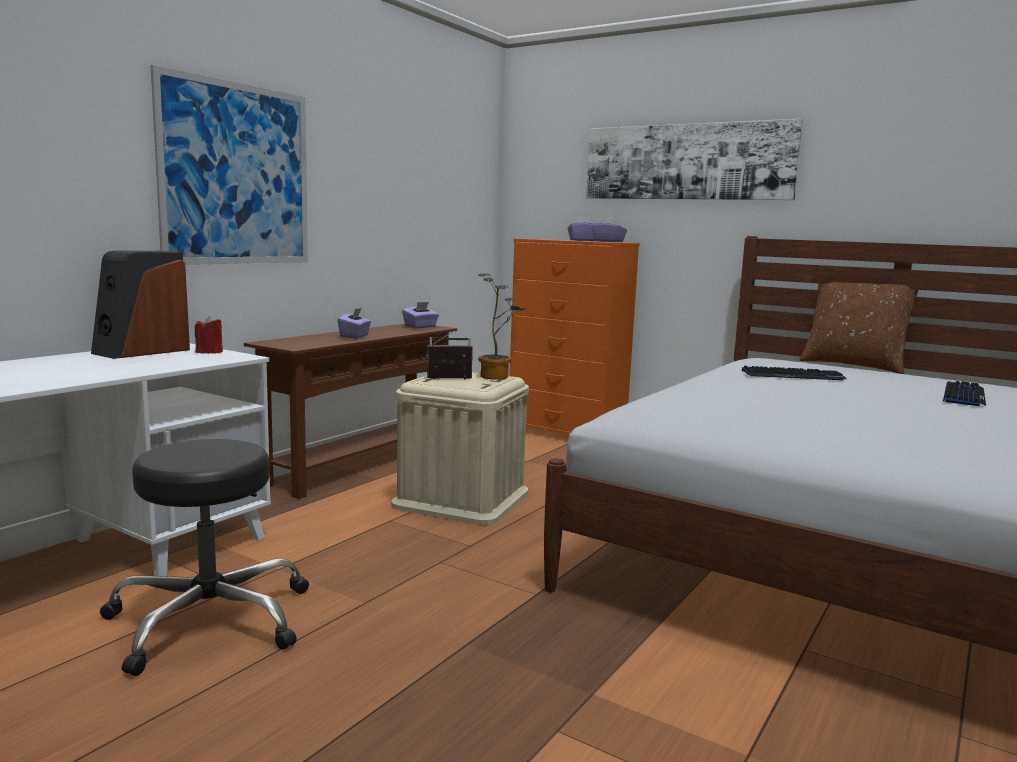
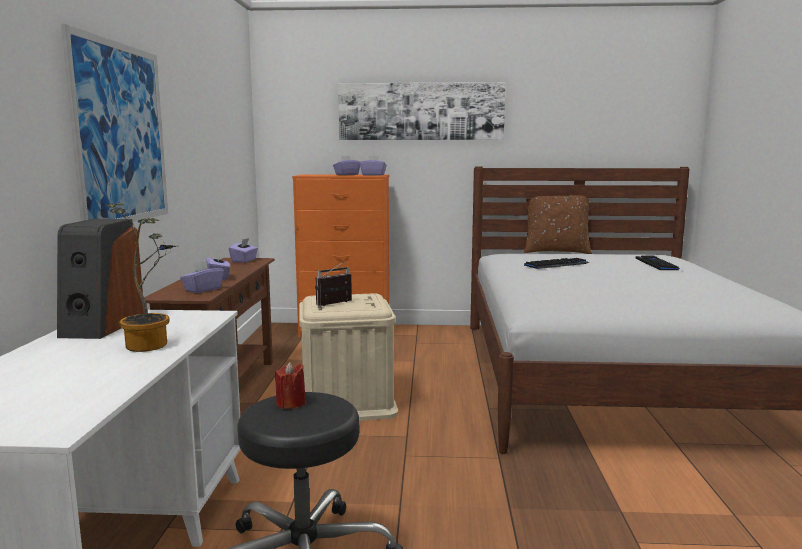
camera: 30 degrees left, 0 degrees up
red candle [195,316,223,354] -> red candle moved to [275,362,306,409]
potted plant [479,274,524,379] -> potted plant moved to [105,202,176,352]
none -> purple tissue box [180,260,224,293]

